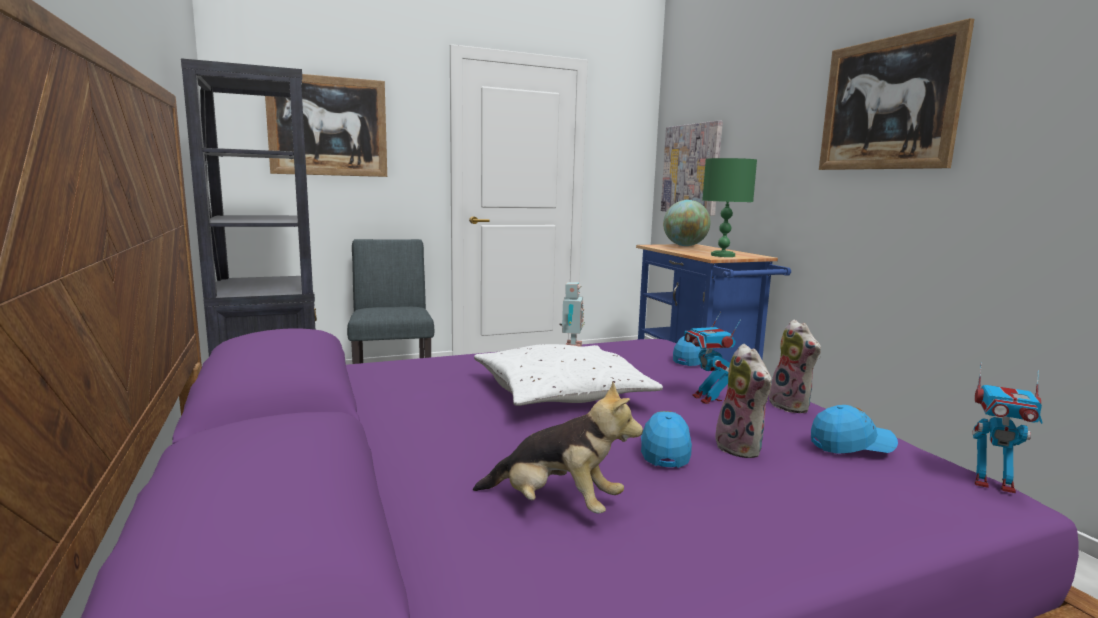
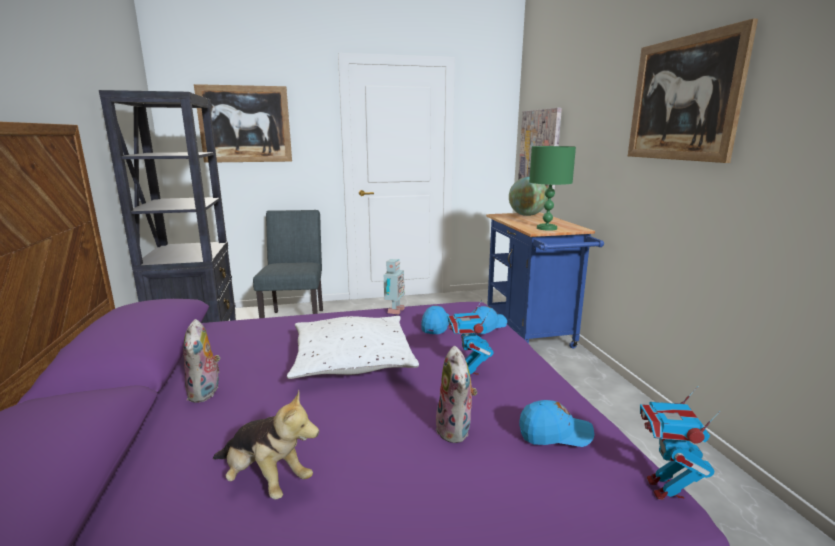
camera: 10 degrees right, 5 degrees up
blue cap [641,411,692,468] -> blue cap moved to [421,306,450,335]
plush toy [769,320,821,413] -> plush toy moved to [183,319,221,403]
toy robot [973,362,1043,493] -> toy robot turned 60 degrees clockwise [640,386,720,500]

